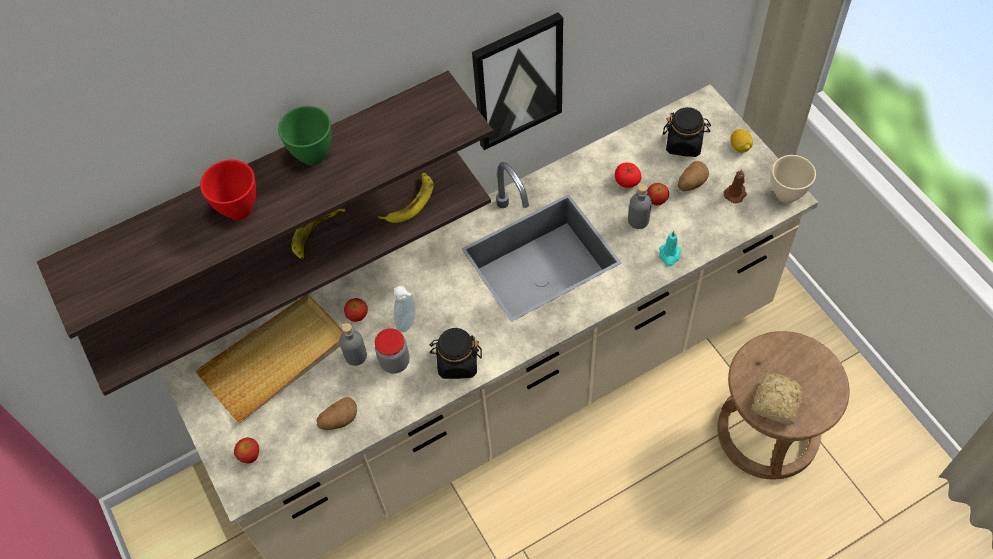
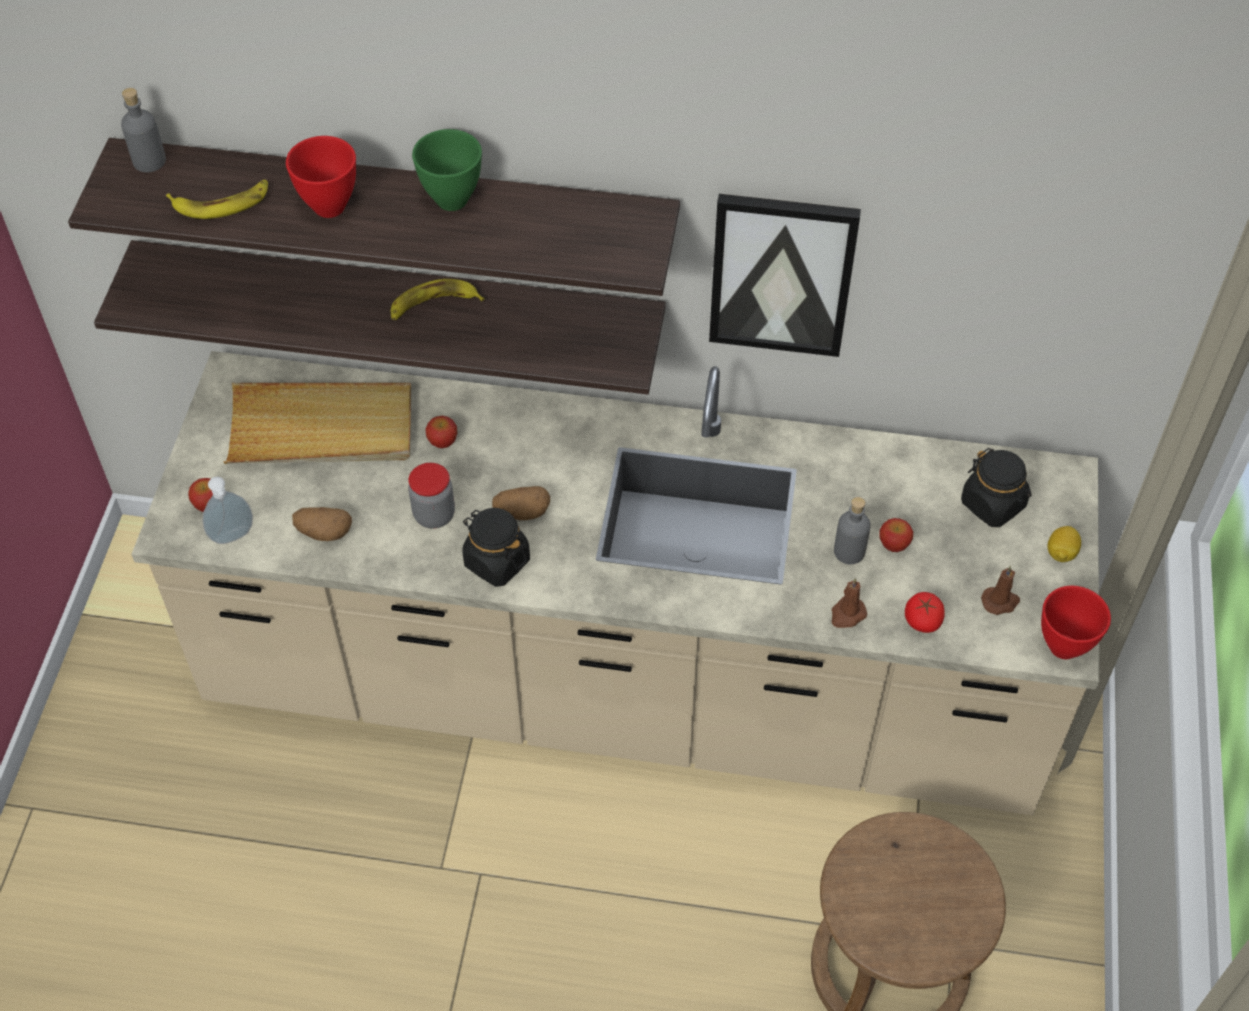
camera: 35 degrees right, 5 degrees down
grey bottle [339,323,367,366] -> grey bottle moved to [121,88,166,172]
banana [378,173,433,223] -> banana moved to [166,180,268,219]
soap dispenser [394,286,416,332] -> soap dispenser moved to [203,477,253,544]
tomato [615,163,641,188] -> tomato moved to [905,592,945,633]
turquoise candle [659,231,681,266] -> brown candle [831,578,867,628]
potato [678,161,709,191] -> potato moved to [492,486,550,520]
bread [753,374,803,425] -> none
beige bowl [771,155,816,203] -> red bowl [1041,586,1111,659]

